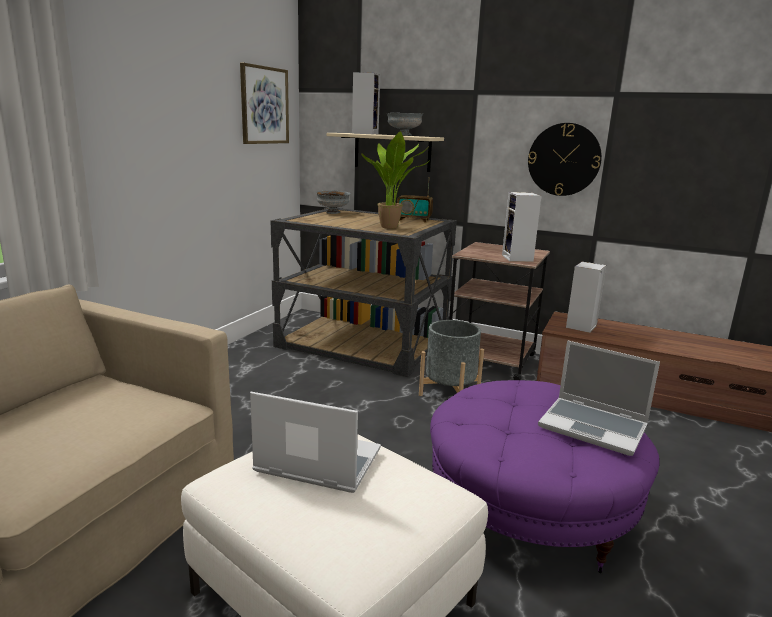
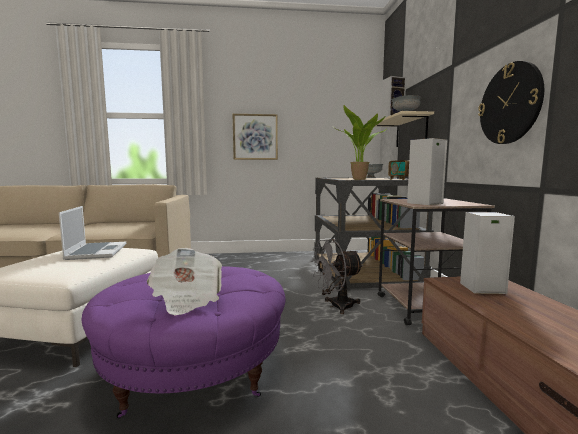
camera: 60 degrees right, 10 degrees down
picture [240,63,289,144] -> picture moved to [233,114,278,160]
grey planter [419,320,484,396] -> grey fan [311,239,364,314]
laptop [538,340,660,456] -> newspaper [147,248,222,315]

